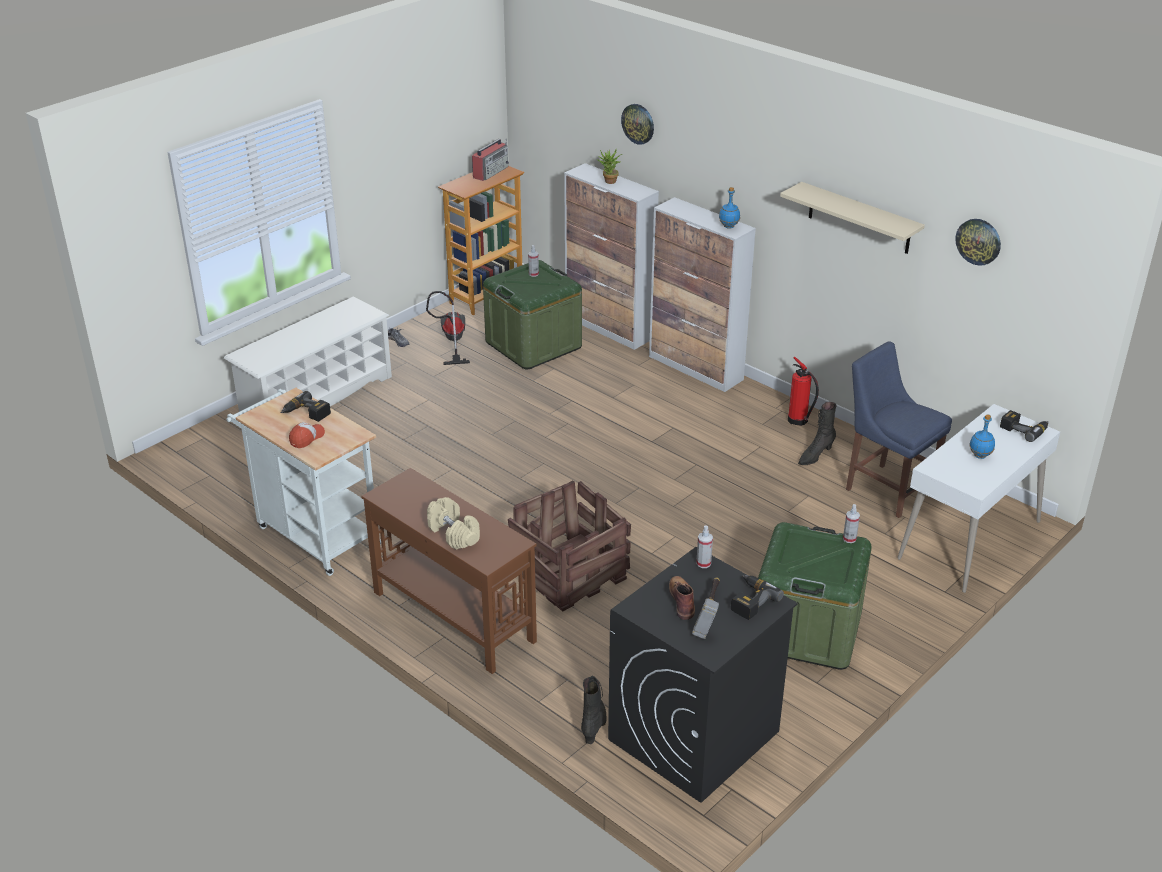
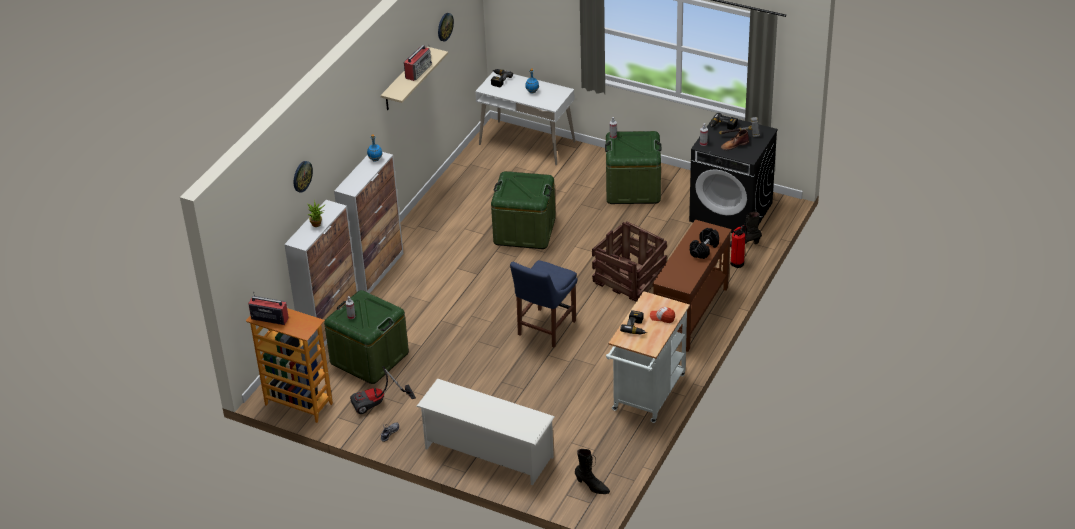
camera: 105 degrees left, 5 degrees up
beige dumbbell [427,497,480,550] -> black dumbbell [690,228,719,259]
fire extinguisher [788,357,819,426] -> fire extinguisher moved to [730,225,747,268]
black boot [798,402,837,465] -> black boot moved to [575,449,610,494]
blue chair [846,341,952,518] -> blue chair moved to [510,260,577,348]
none -> radio [404,45,432,81]
none -> green storage box [491,171,556,249]

